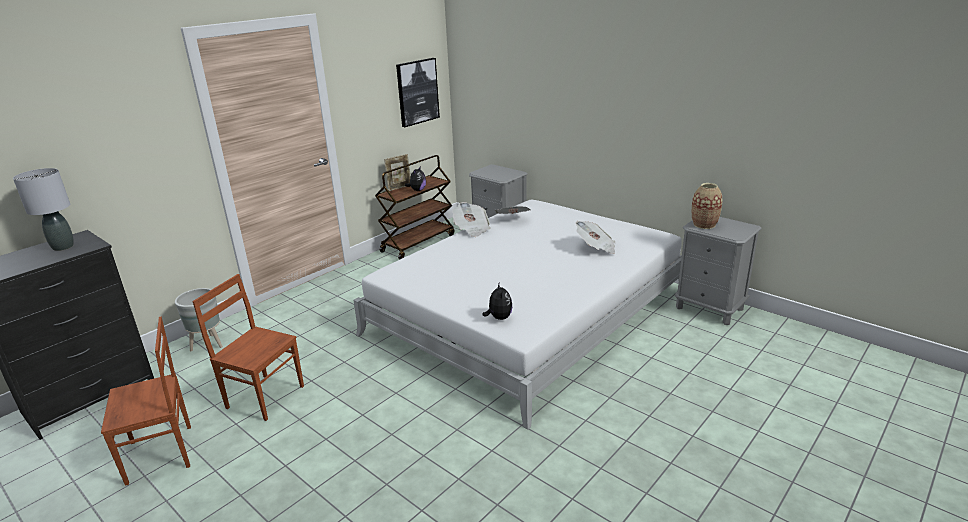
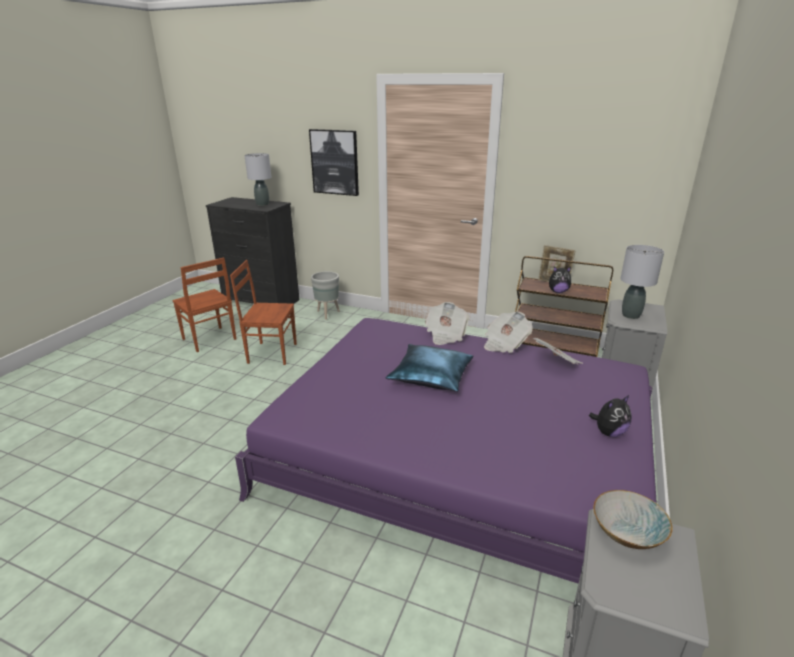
camera: 70 degrees right, 0 degrees up
brown chair [193,274,304,421] -> brown chair turned 90 degrees counterclockwise [230,260,297,365]
white bed [353,200,682,430] -> purple bed [235,318,657,584]
picture [396,58,440,127] -> picture moved to [309,129,359,196]
plush toy [483,284,512,320] -> plush toy moved to [589,395,632,437]
newspaper [576,221,615,254] -> newspaper moved to [425,302,470,345]
vase [692,183,722,229] -> bowl [593,490,672,549]
none -> blue pillow [386,344,473,392]
none -> grey table lamp [621,245,664,319]

